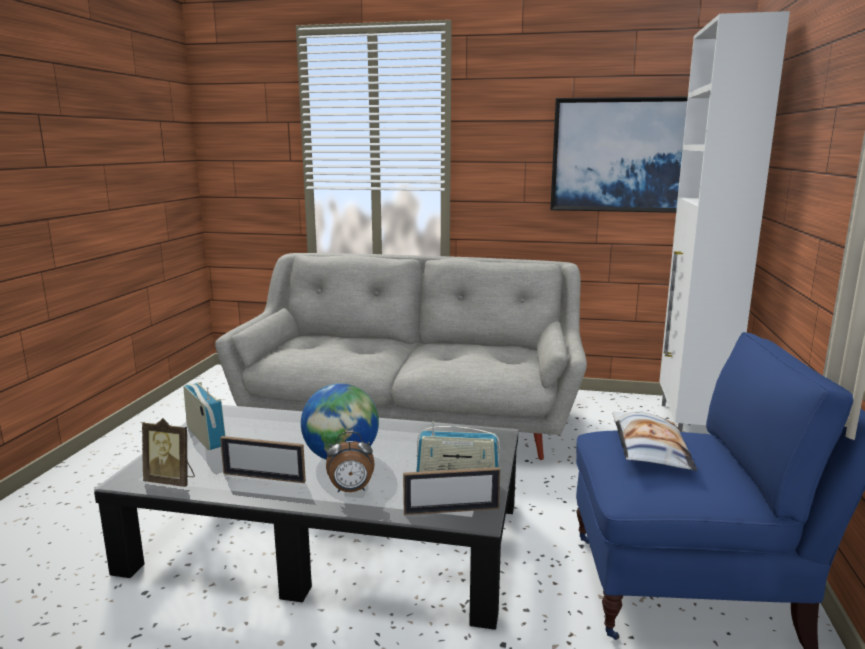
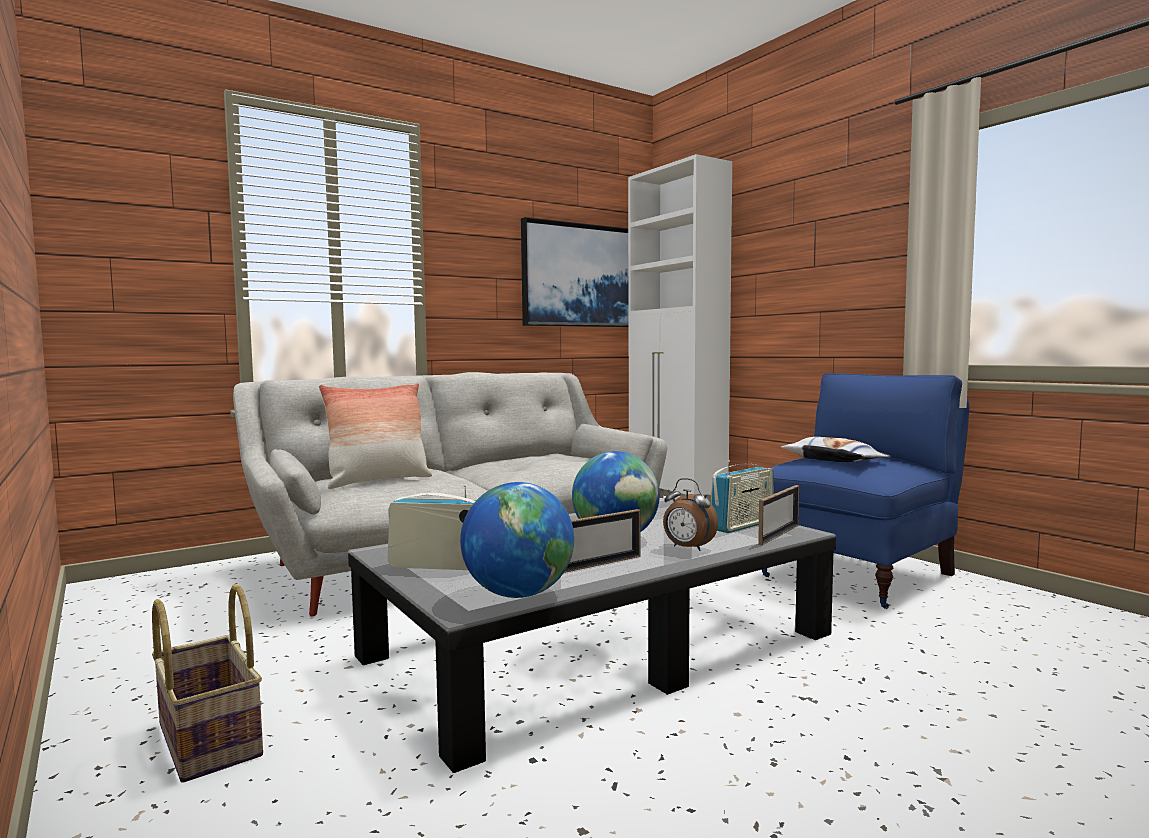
camera: 45 degrees left, 10 degrees down
picture frame [142,418,195,487] -> globe [460,482,574,598]
alarm clock [326,431,375,493] -> alarm clock turned 90 degrees clockwise [663,478,718,551]
none -> basket [152,584,263,783]
none -> pillow [319,383,432,489]

